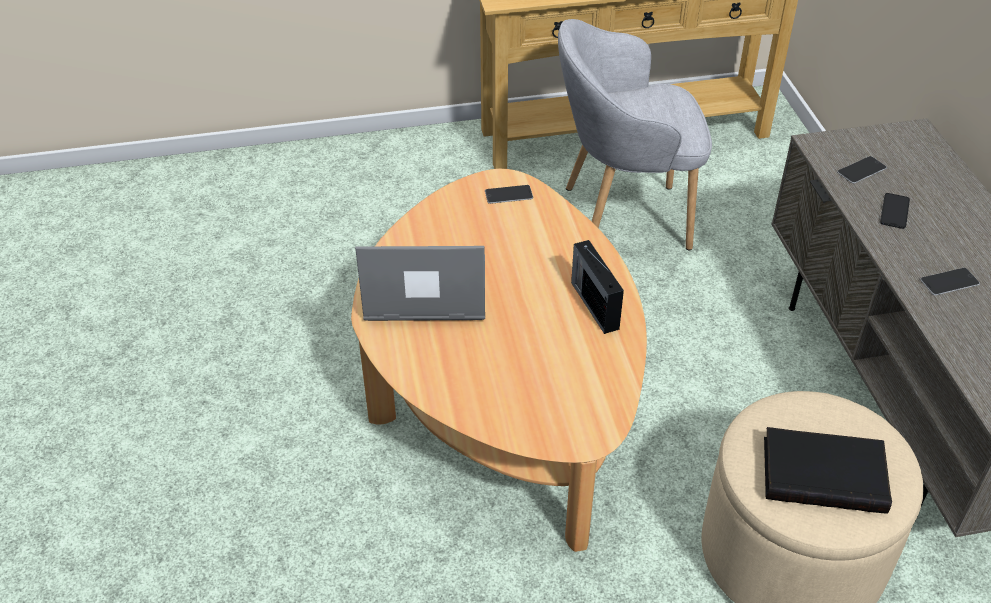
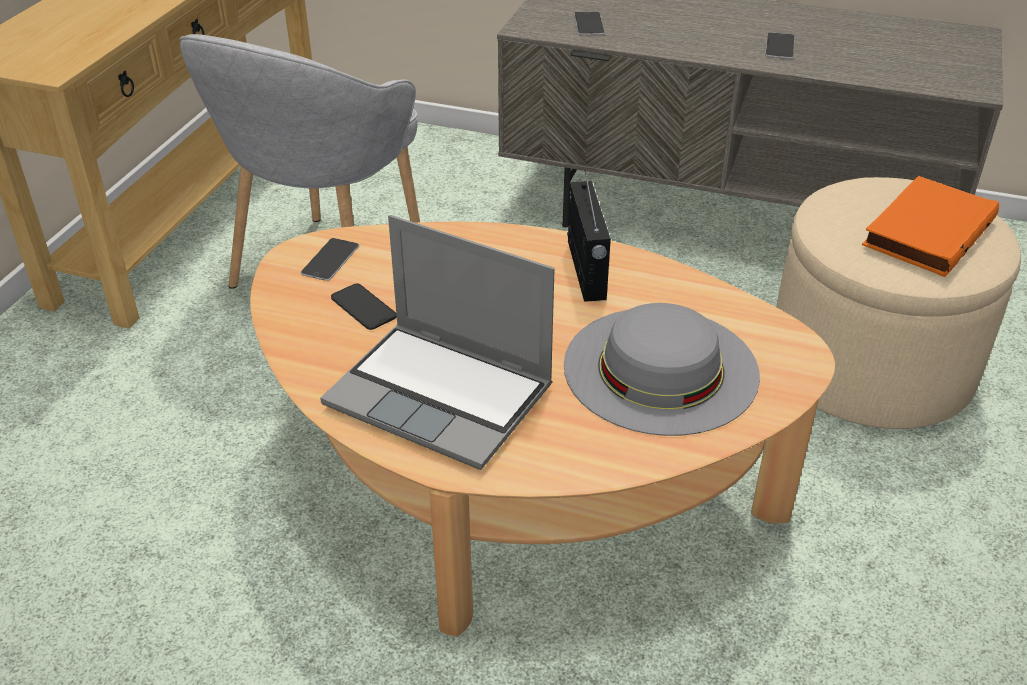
camera: 60 degrees left, 5 degrees down
laptop [355,246,485,321] -> laptop turned 90 degrees counterclockwise [320,215,555,470]
radio [571,240,624,334] -> radio turned 105 degrees counterclockwise [567,171,611,302]
black book [764,427,892,514] -> orange book [862,176,999,277]
phone [880,193,910,229] -> phone moved to [331,283,397,330]
none -> grey hat [564,303,760,436]

